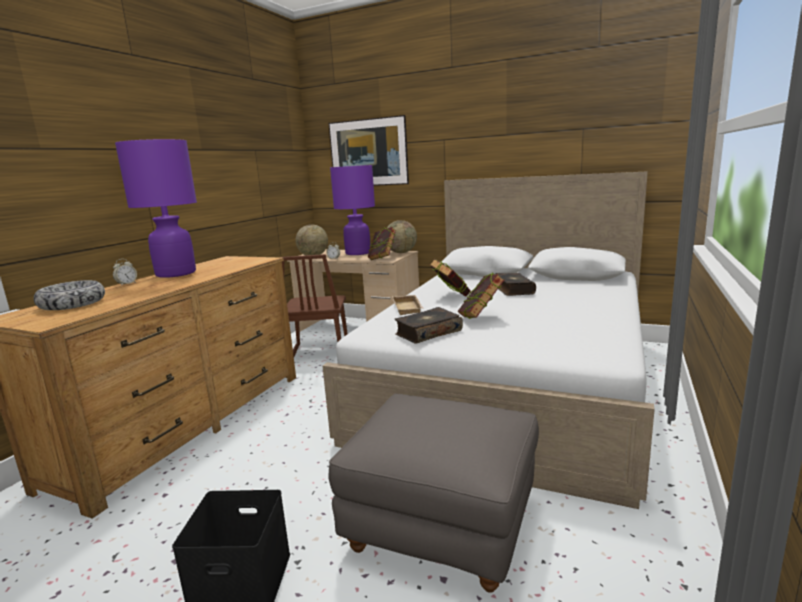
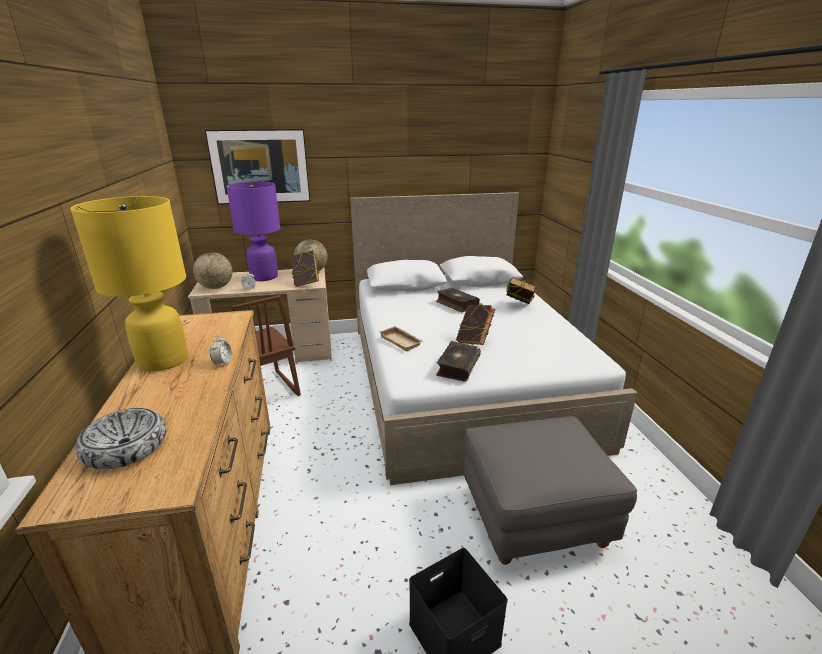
camera: 35 degrees left, 10 degrees up
alarm clock [113,259,137,286] -> alarm clock moved to [210,335,232,366]
purple table lamp [115,139,197,278] -> yellow table lamp [70,196,188,371]
book [429,258,471,297] -> book moved to [506,277,536,304]

